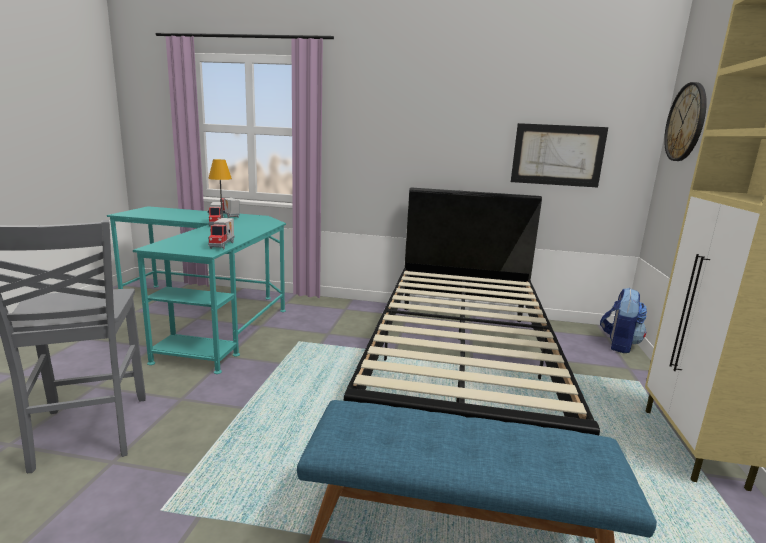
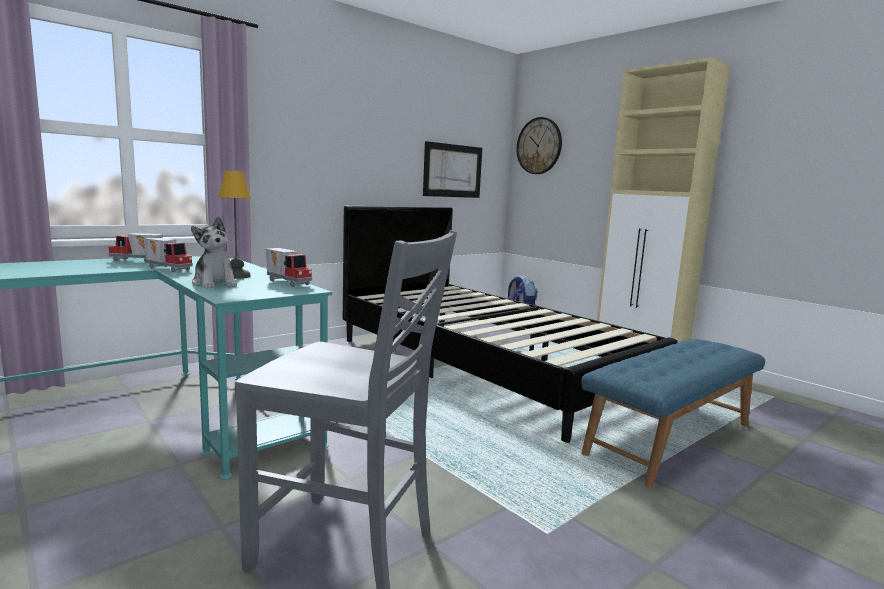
camera: 50 degrees left, 5 degrees down
none -> plush toy [191,217,237,289]

